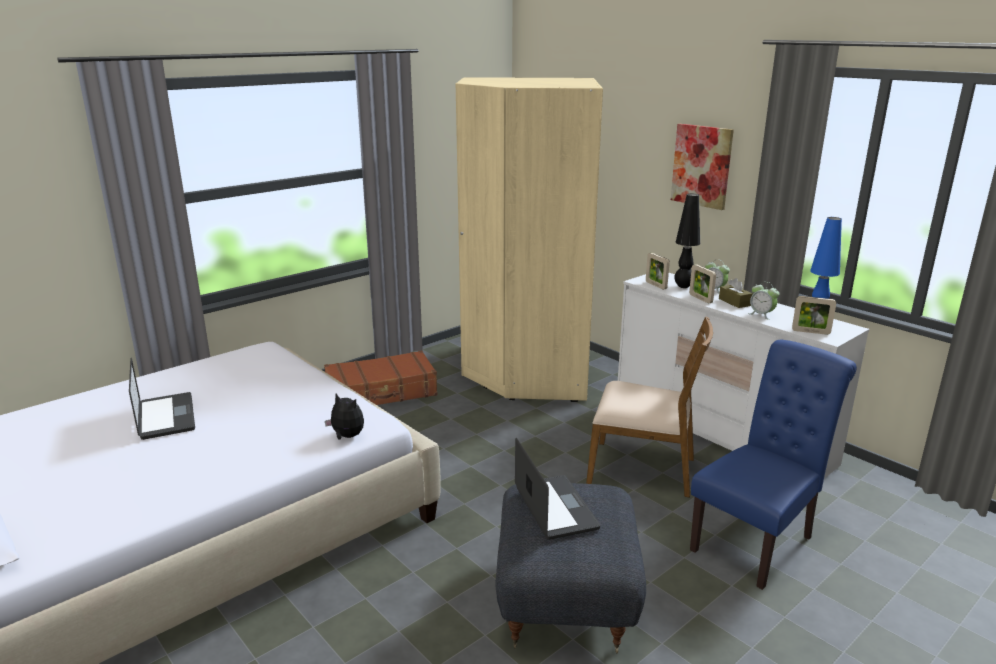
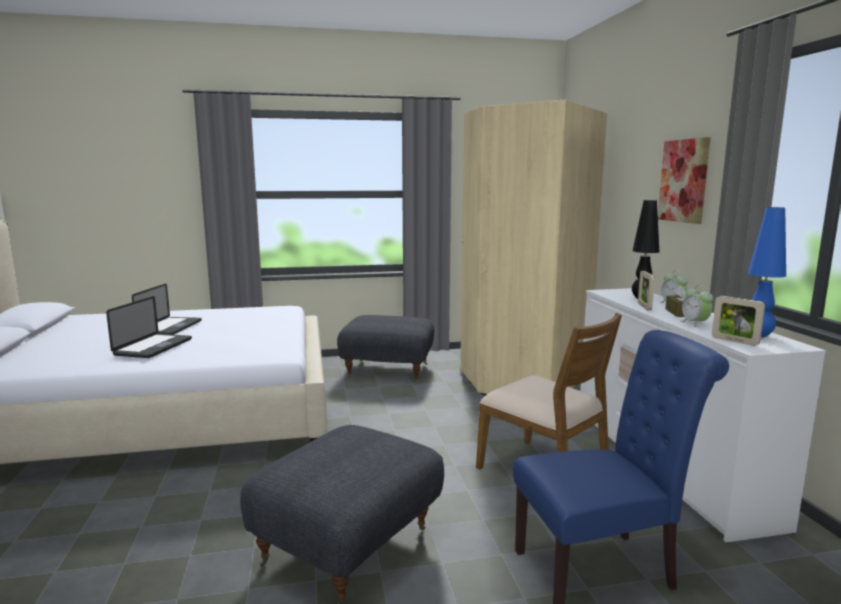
camera: 30 degrees right, 10 degrees down
brown suitcase [324,351,437,405] -> grey ottoman [337,315,434,382]
plush toy [325,394,364,440] -> none
laptop [515,438,600,540] -> laptop moved to [106,296,192,358]
picture frame [646,253,670,290] -> none

